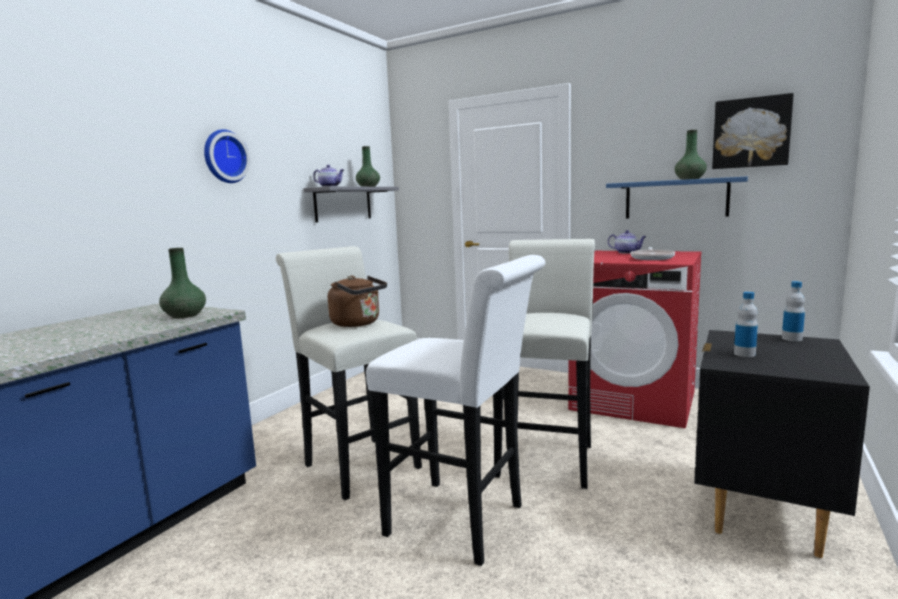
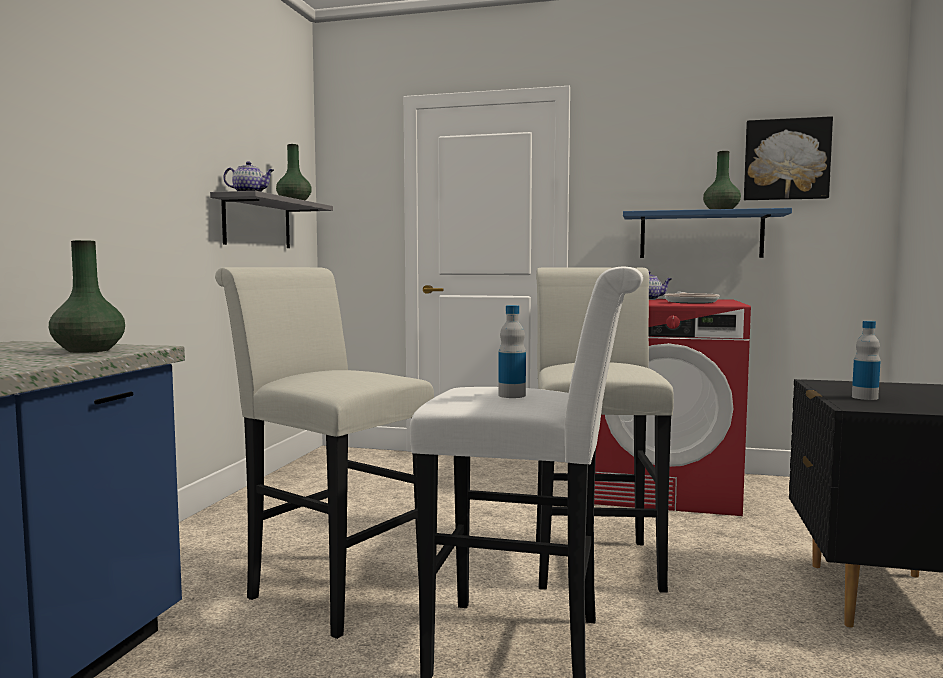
camera: 15 degrees left, 5 degrees down
wall clock [204,129,250,183] -> none
brown kettle [328,276,387,327] -> none
bottle [782,281,805,341] -> bottle moved to [498,305,526,398]

